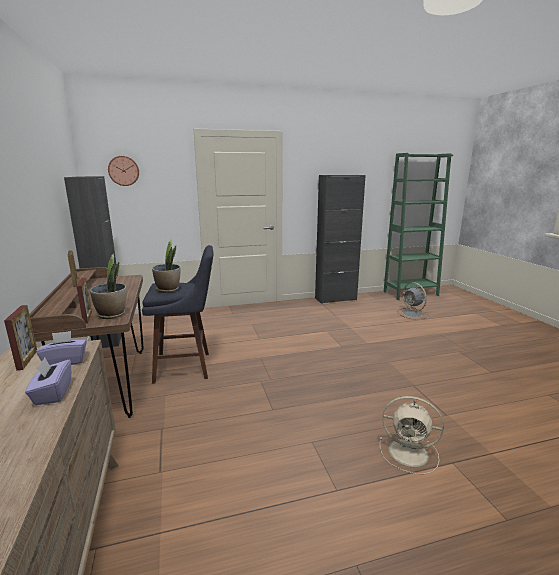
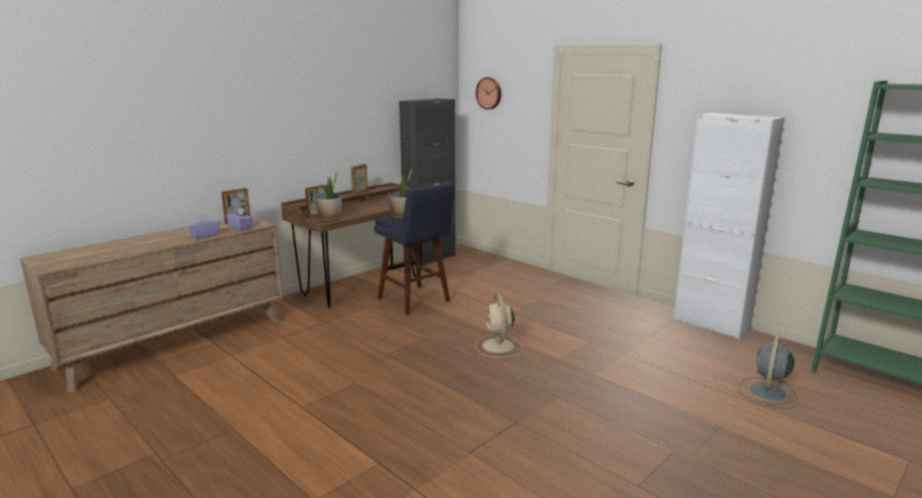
camera: 60 degrees right, 0 degrees up
black cabinet [315,175,366,304] -> white cabinet [674,113,785,339]
beige fan [379,396,444,475] -> beige fan moved to [475,294,523,357]

